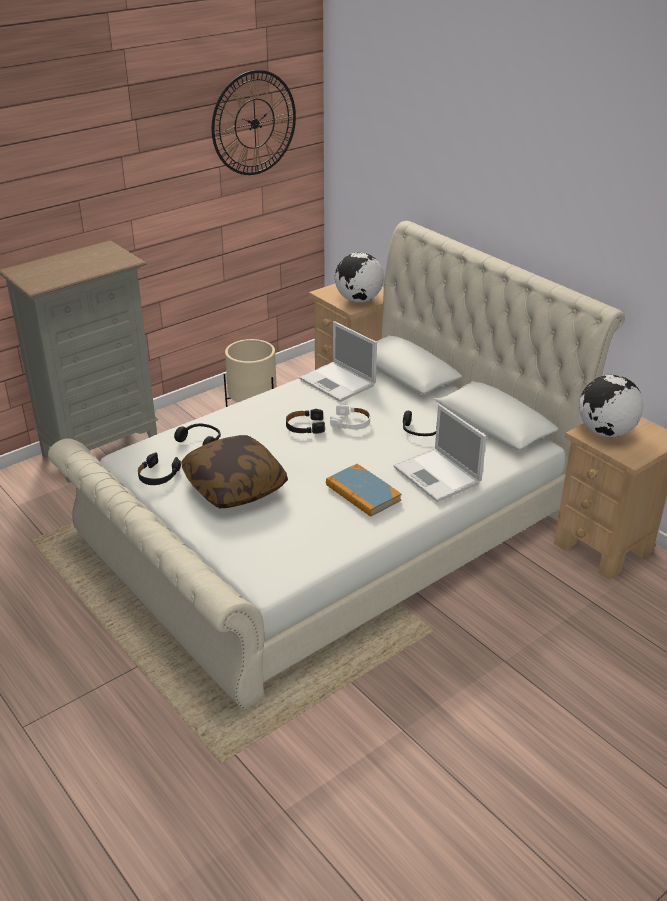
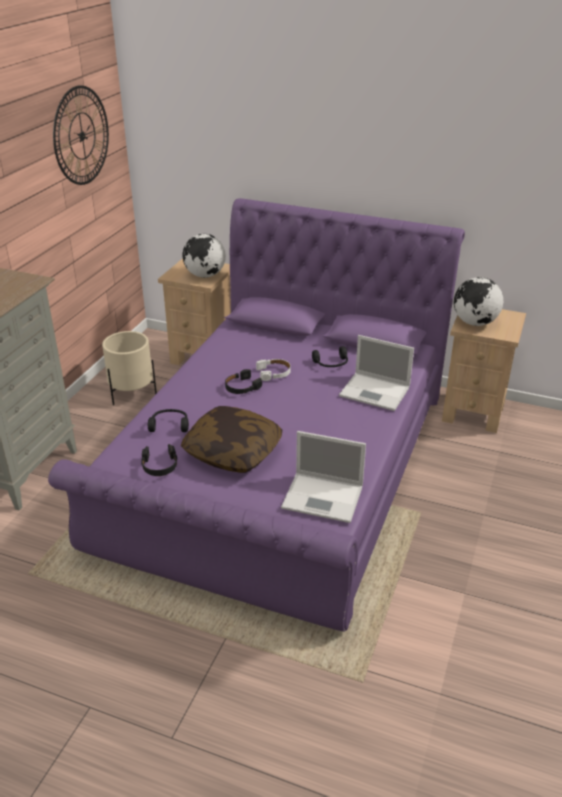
camera: 30 degrees left, 0 degrees up
beige bed [48,221,625,709] -> purple bed [48,198,465,632]
laptop [299,321,377,402] -> laptop moved to [281,431,366,523]
book [326,464,401,517] -> none

